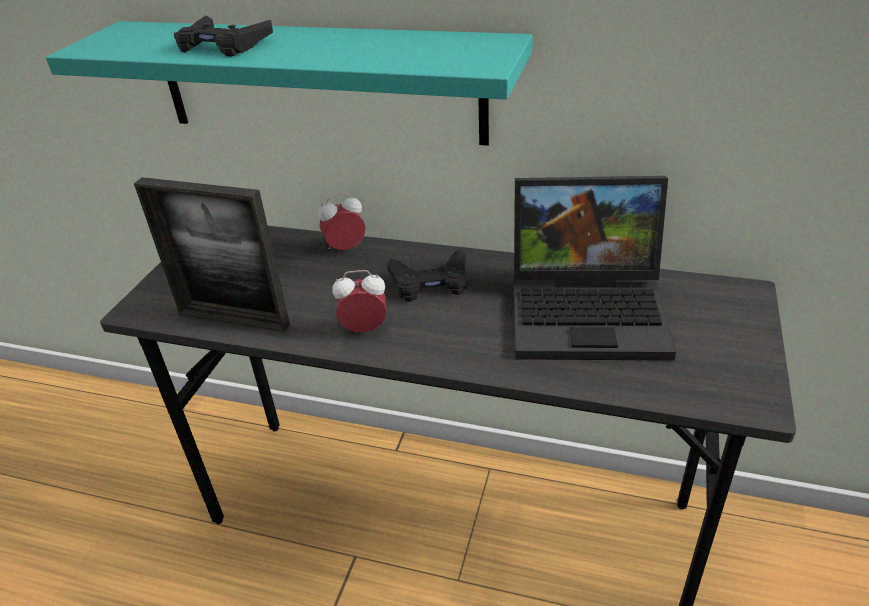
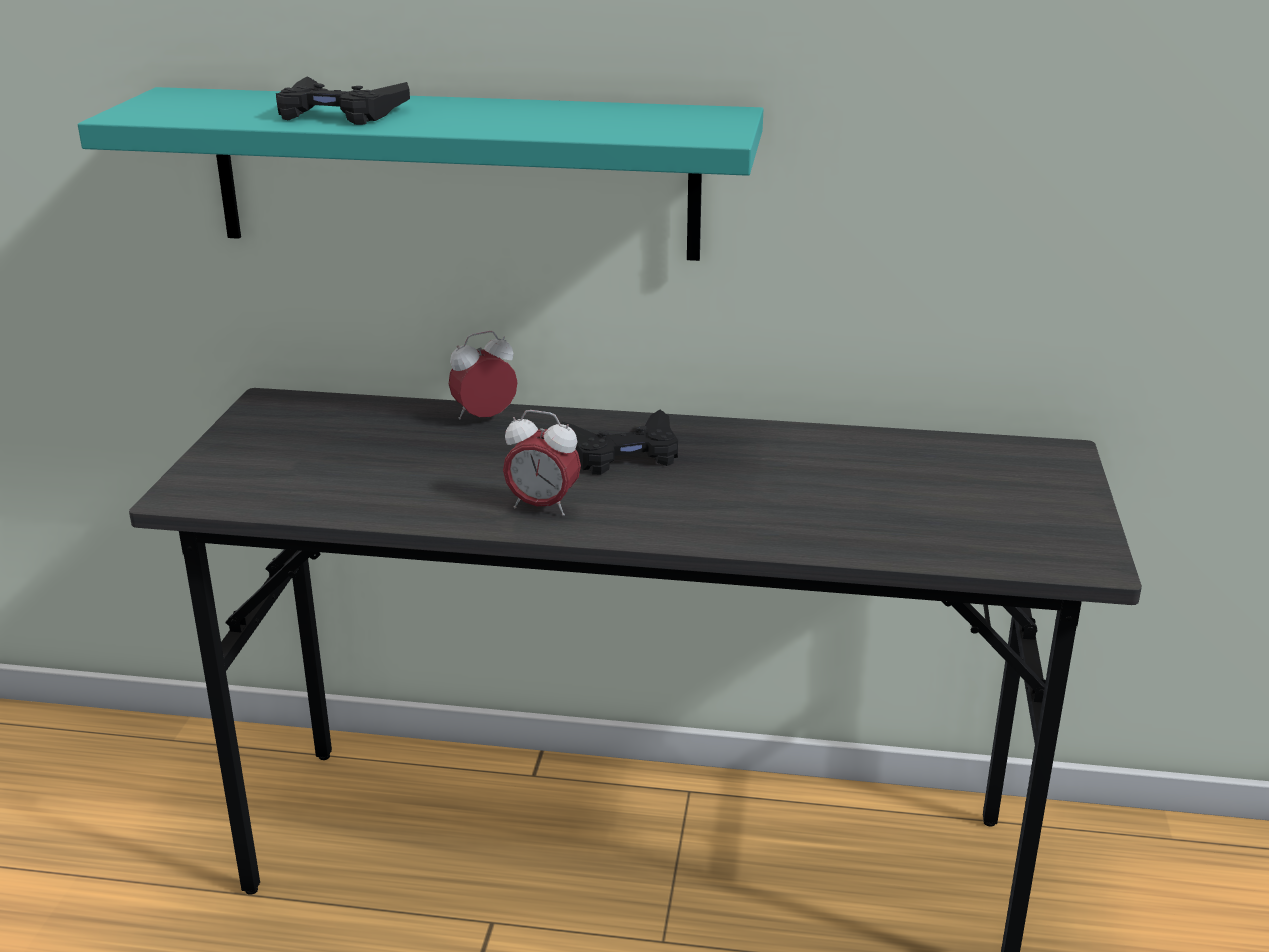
camera: 10 degrees left, 10 degrees down
picture frame [134,177,290,332] -> none
alarm clock [332,270,387,332] -> alarm clock turned 150 degrees counterclockwise [503,410,581,516]
laptop [514,176,676,361] -> none

